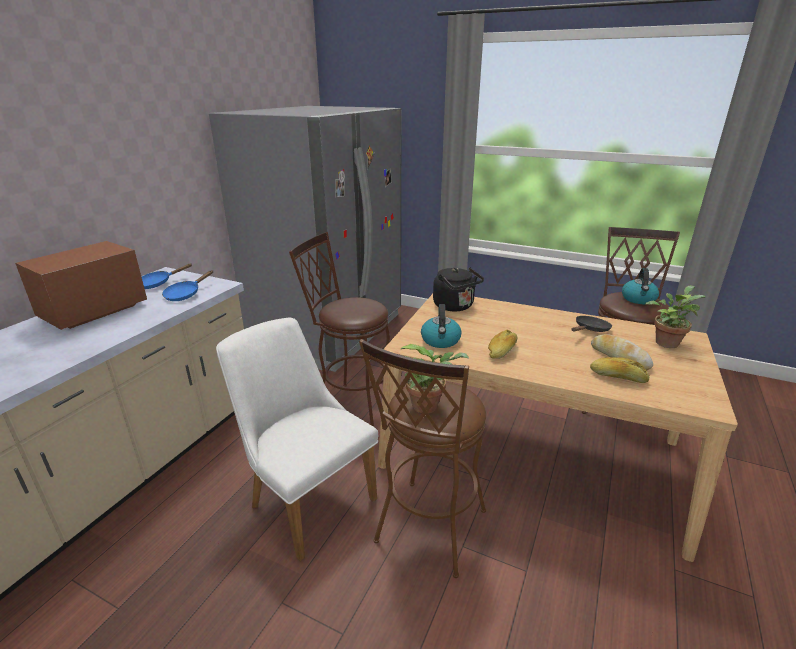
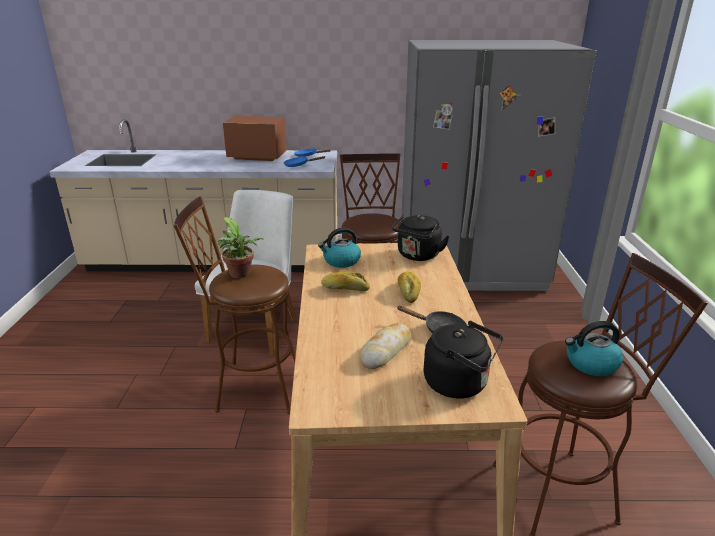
camera: 65 degrees right, 0 degrees up
bread [590,357,649,383] -> bread moved to [398,271,421,303]
potted plant [646,285,705,348] -> black kettle [424,321,503,398]

